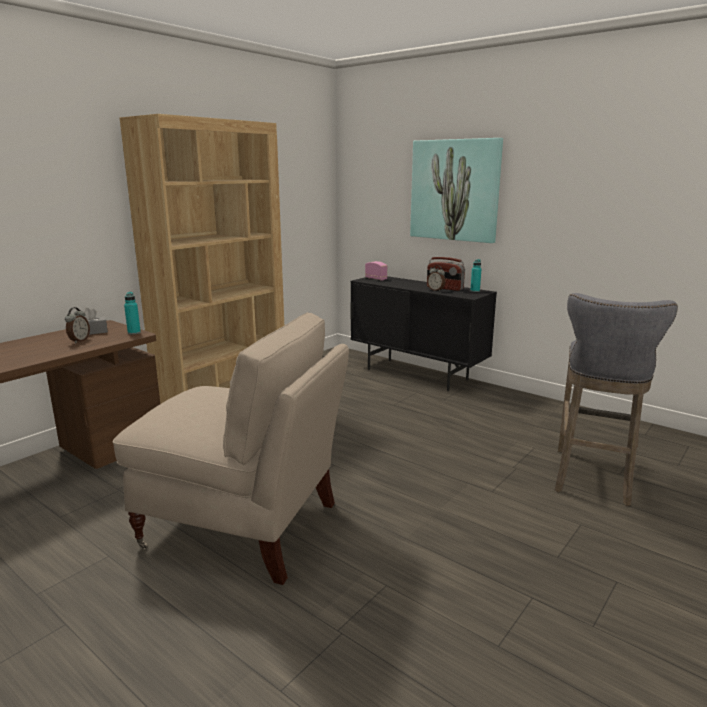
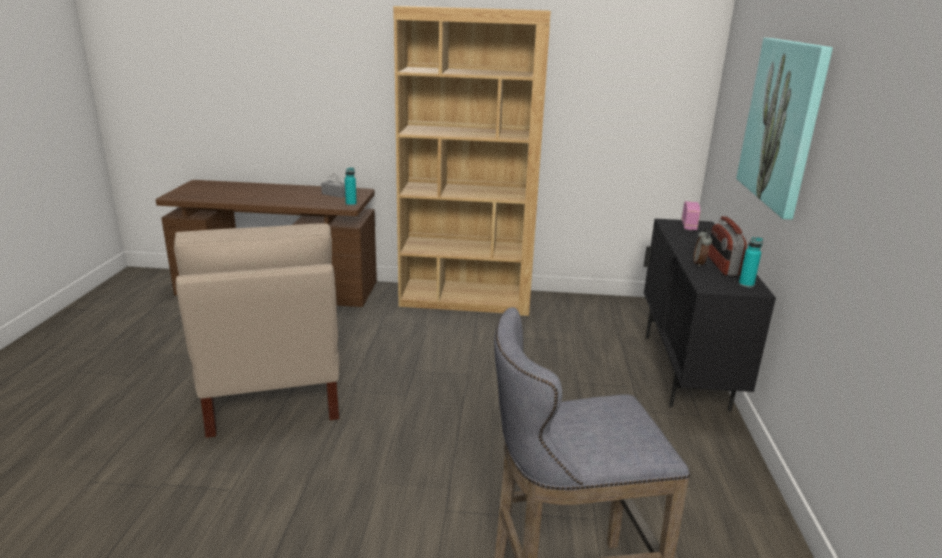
camera: 55 degrees right, 5 degrees up
alarm clock [65,307,90,343] -> none

